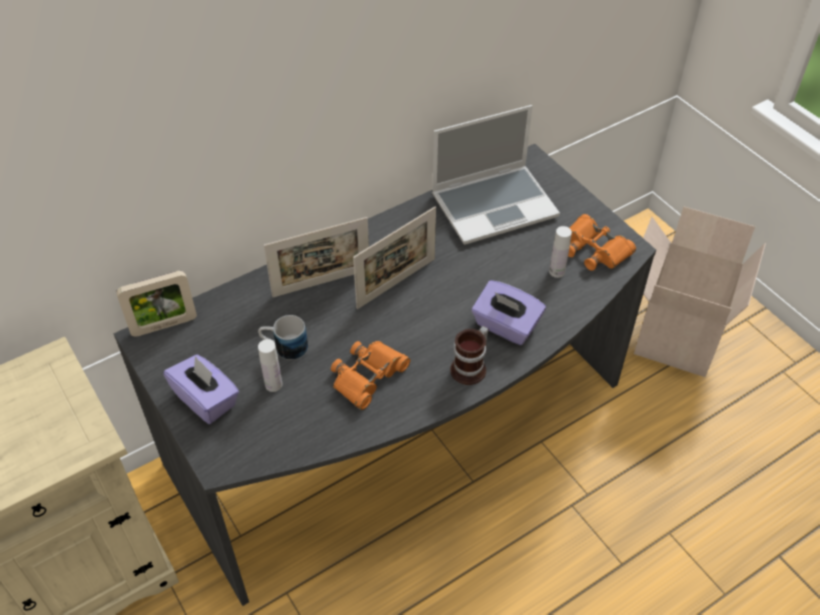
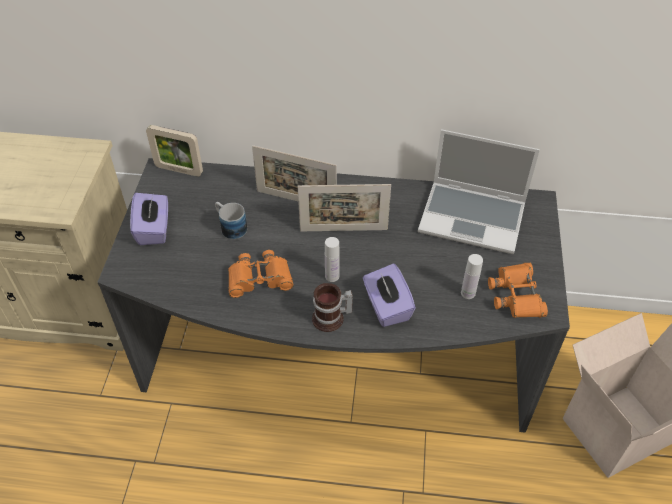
camera: 40 degrees right, 0 degrees up
white bottle [258,339,283,392] -> white bottle moved to [325,237,340,282]

